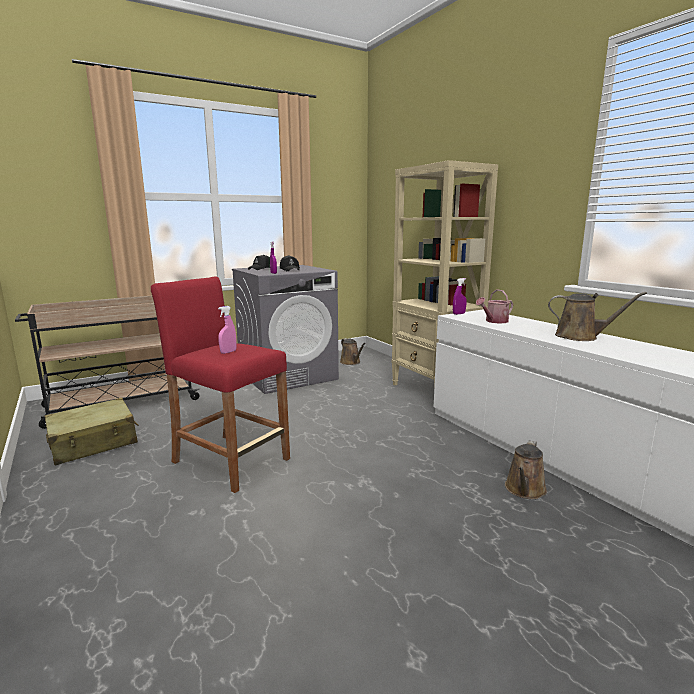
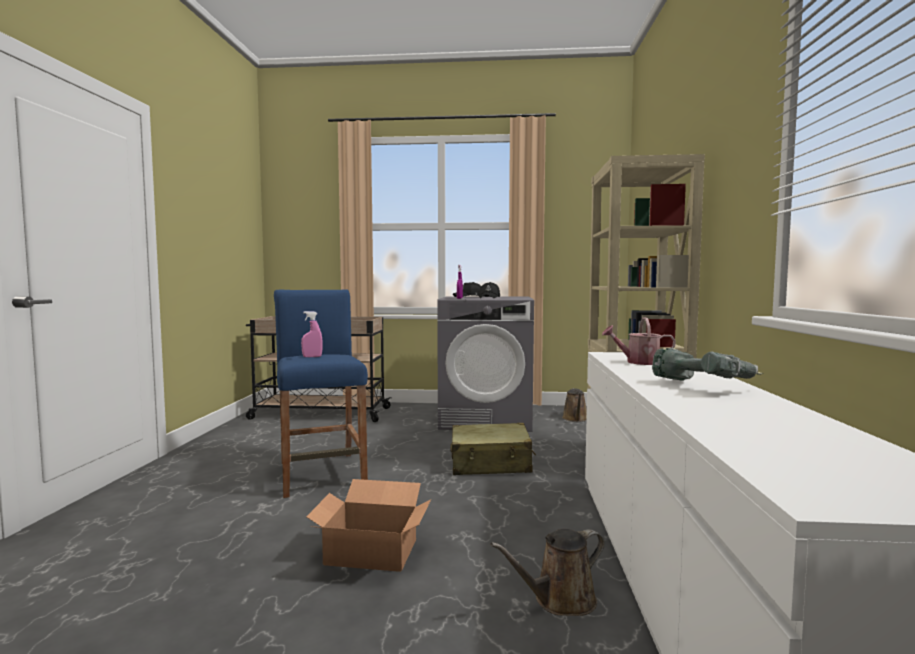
camera: 35 degrees right, 10 degrees down
beige suitcase [45,398,138,465] -> beige suitcase moved to [451,423,536,475]
red stool [151,276,290,493] -> blue stool [274,289,368,498]
purple spray bottle [453,278,467,315] -> none
brown watering can [548,292,647,341] -> power drill [652,347,763,381]
none -> cardboard box [306,479,431,572]

